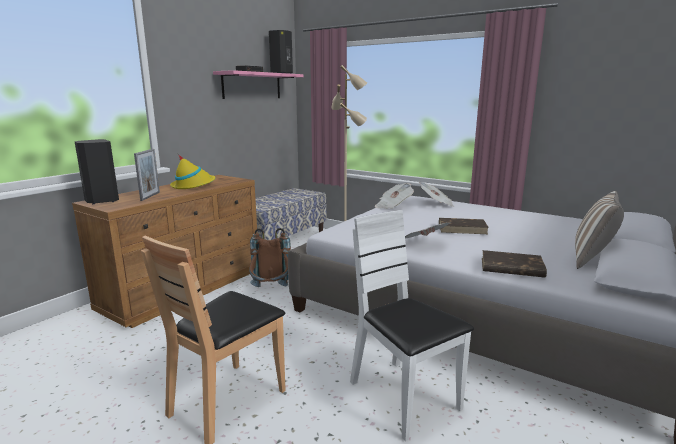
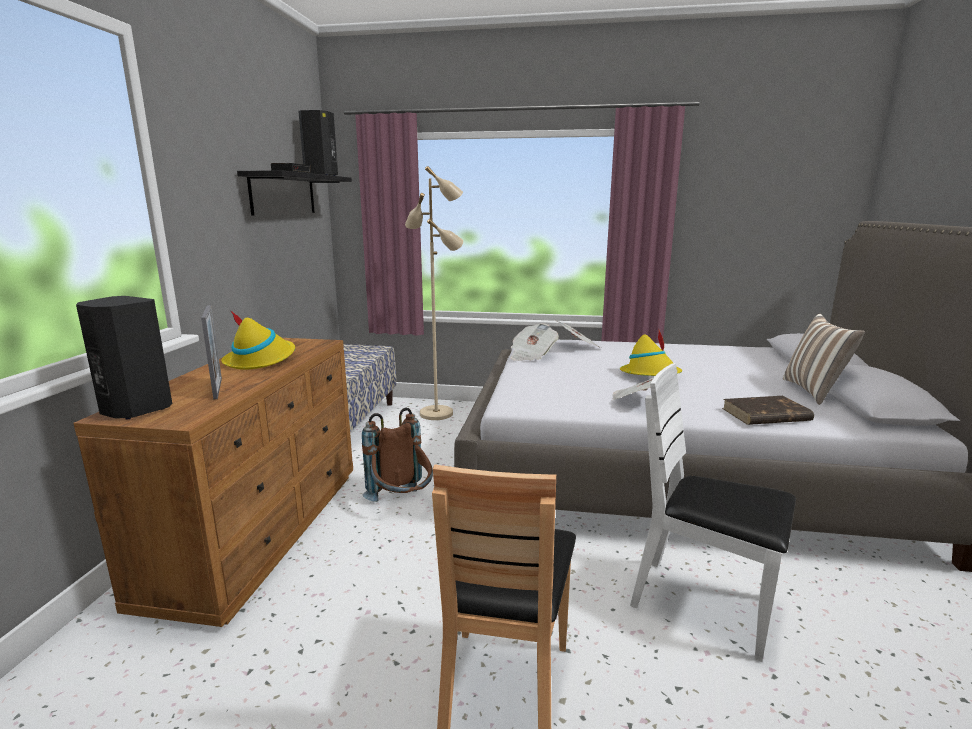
camera: 25 degrees left, 0 degrees up
pink shelf [213,70,303,99] -> black shelf [237,170,352,216]
brown book [439,218,489,234] -> yellow hat [620,330,682,376]

